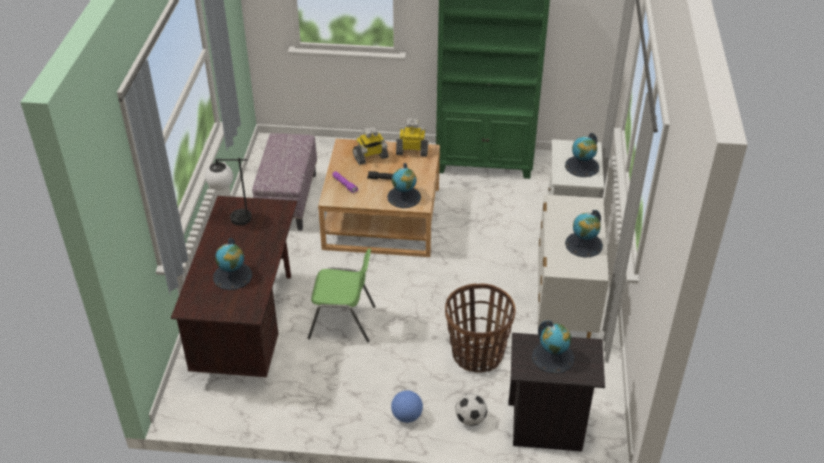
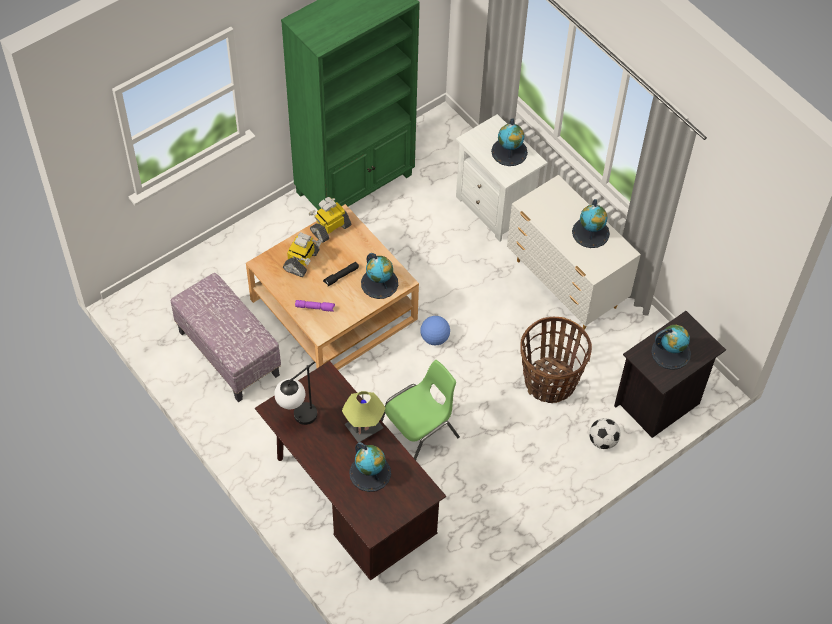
camera: 45 degrees left, 15 degrees up
football [391,390,423,423] -> football moved to [420,316,450,345]
none -> table lamp [342,391,386,443]

